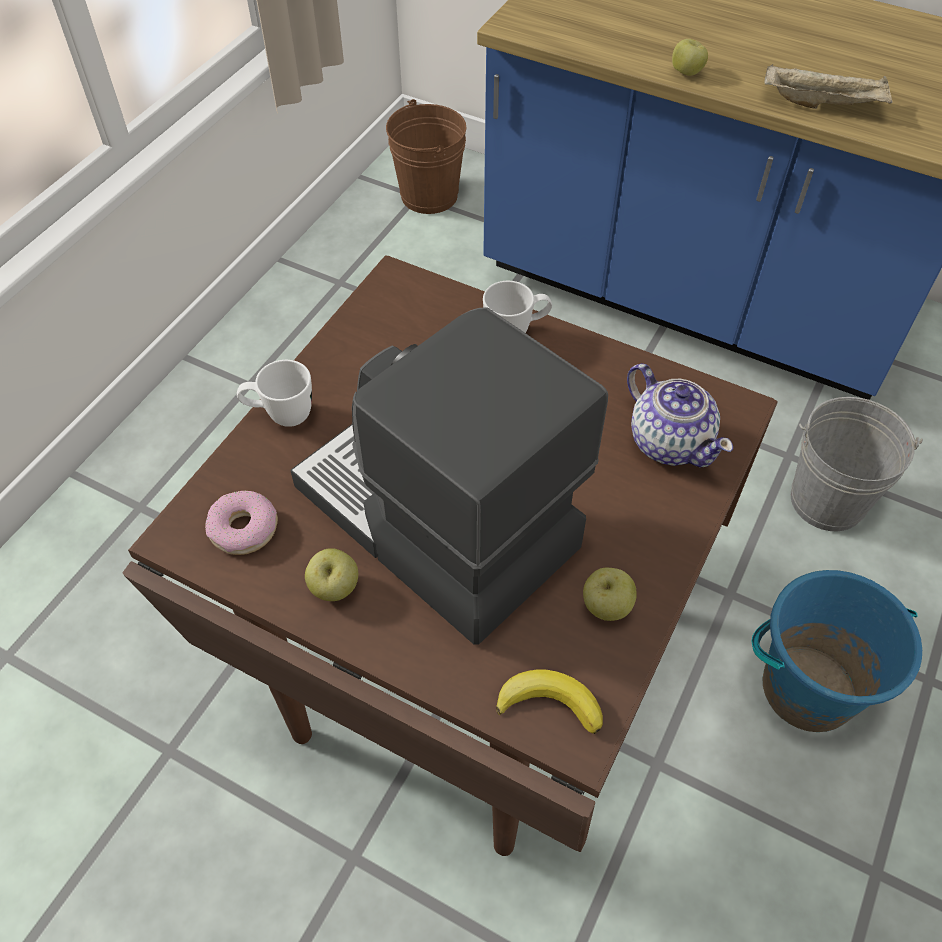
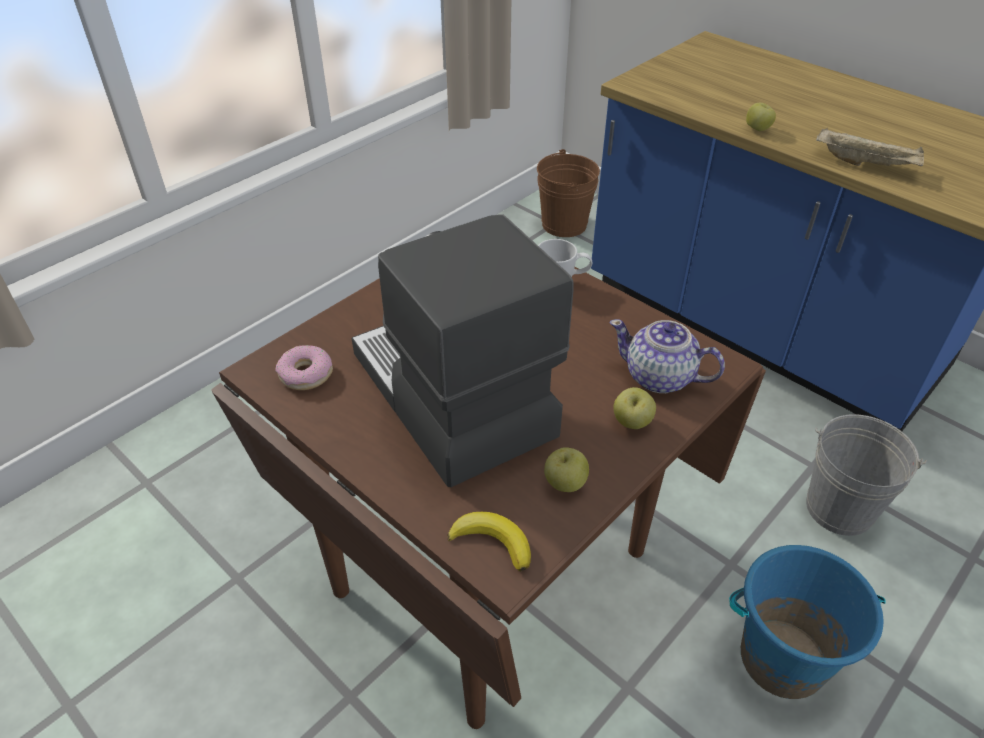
camera: 15 degrees right, 10 degrees down
white mug [237,360,312,427] -> none
apple [305,548,358,601] -> apple moved to [613,387,656,429]
teapot [627,363,733,467] -> teapot turned 135 degrees clockwise [610,319,725,393]

